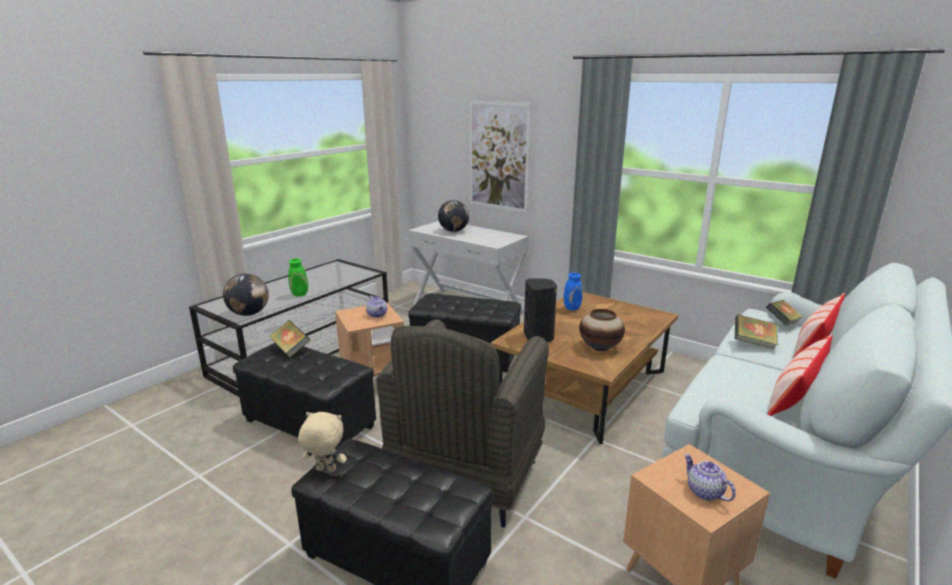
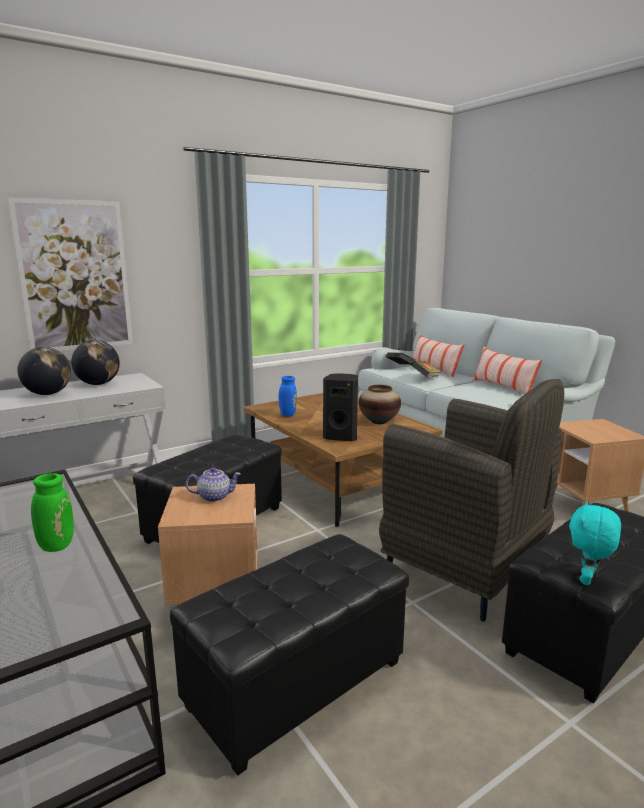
camera: 70 degrees left, 5 degrees down
globe [223,273,269,316] -> globe moved to [71,340,120,385]
book [269,320,310,357] -> none
beige plush toy [298,412,347,472] -> turquoise plush toy [569,501,621,585]
teapot [684,454,736,501] -> none

